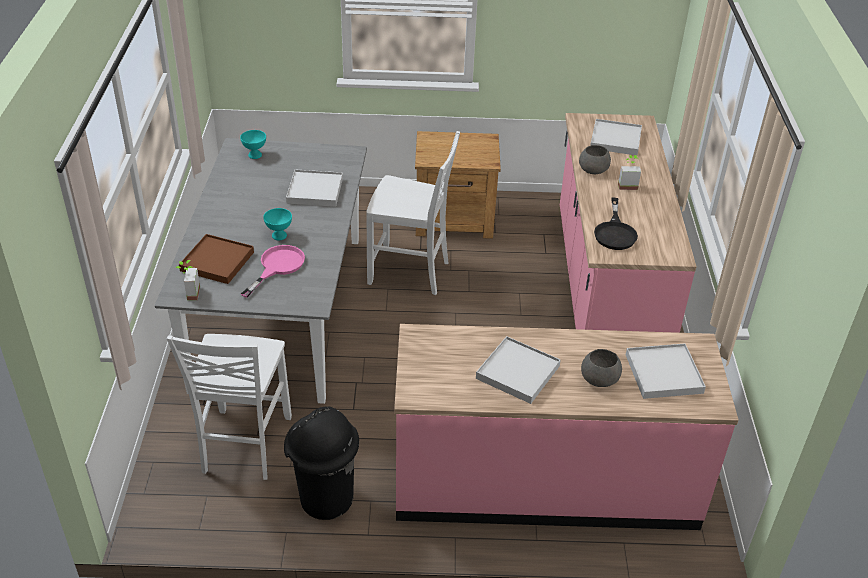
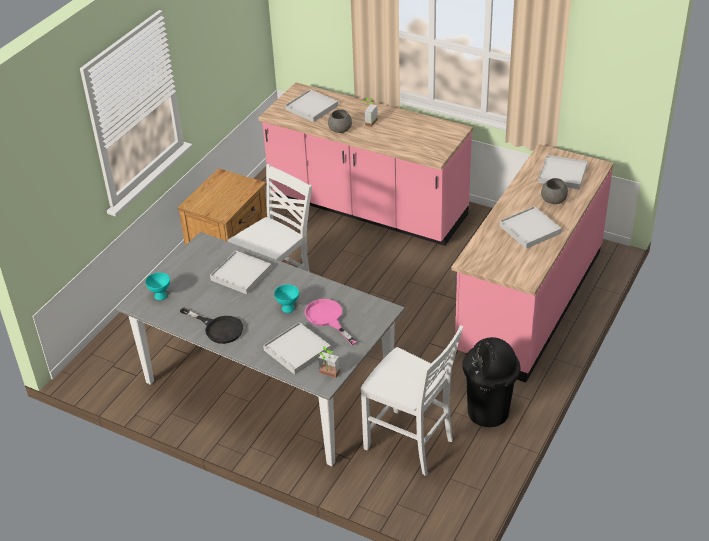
camera: 60 degrees left, 0 degrees up
brown tray [179,234,254,284] -> white tray [263,322,331,375]
black frying pan [594,198,638,250] -> black frying pan moved to [180,307,243,344]

